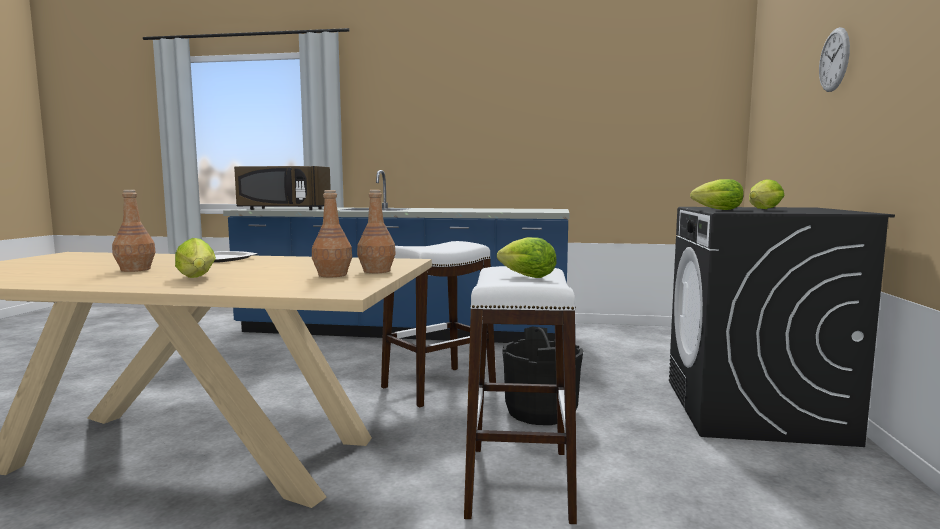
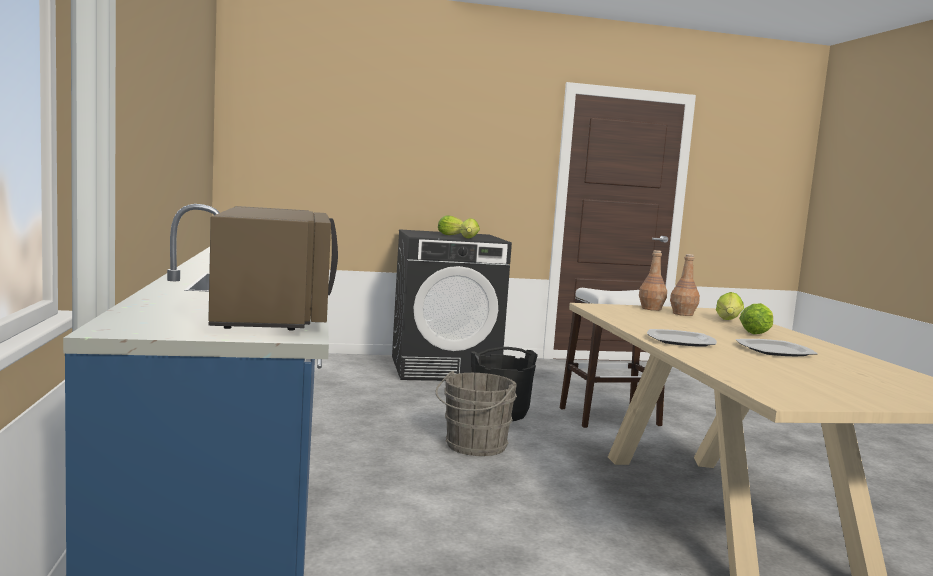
camera: 110 degrees left, 0 degrees up
brown bottle [112,190,156,272] -> plate [736,339,817,356]
white stool [381,241,496,408] -> grey bucket [435,371,517,456]
lettuce [497,237,557,278] -> lettuce moved to [716,292,744,320]
wall clock [819,27,850,92] -> none

